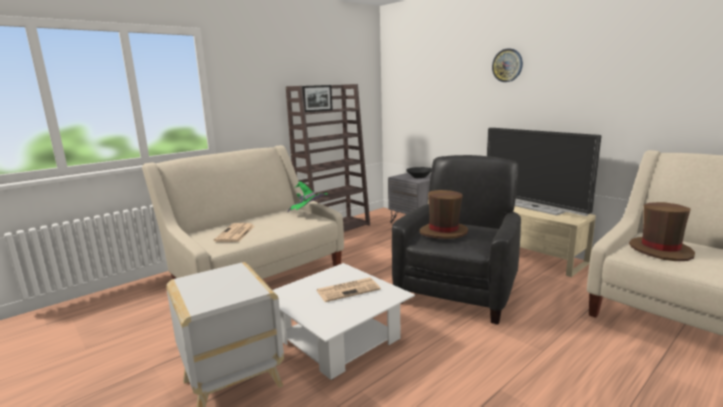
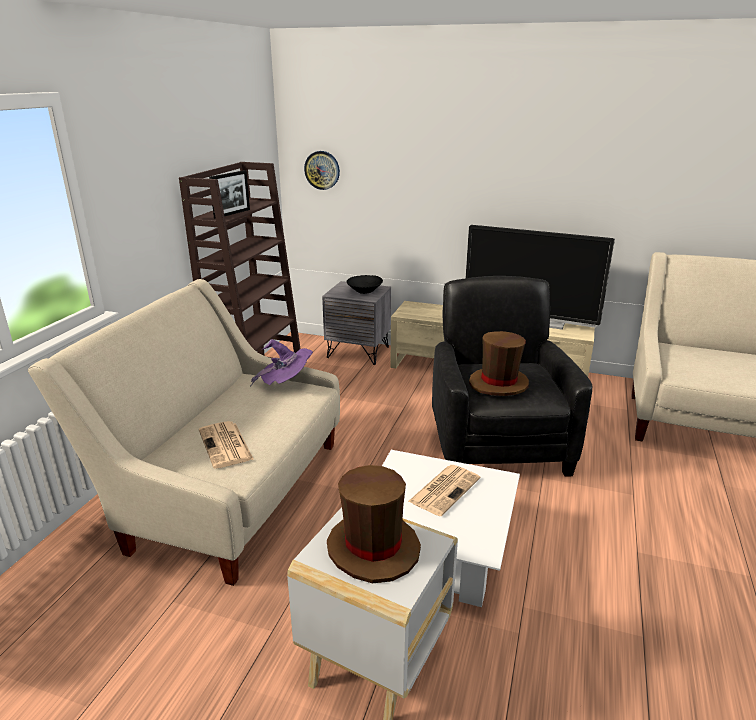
camera: 30 degrees left, 10 degrees up
green hat [287,181,328,212] -> purple hat [250,339,313,386]
wall clock [492,48,523,82] -> wall clock moved to [304,151,340,190]
brown hat [629,202,695,261] -> brown hat moved to [327,465,421,583]

